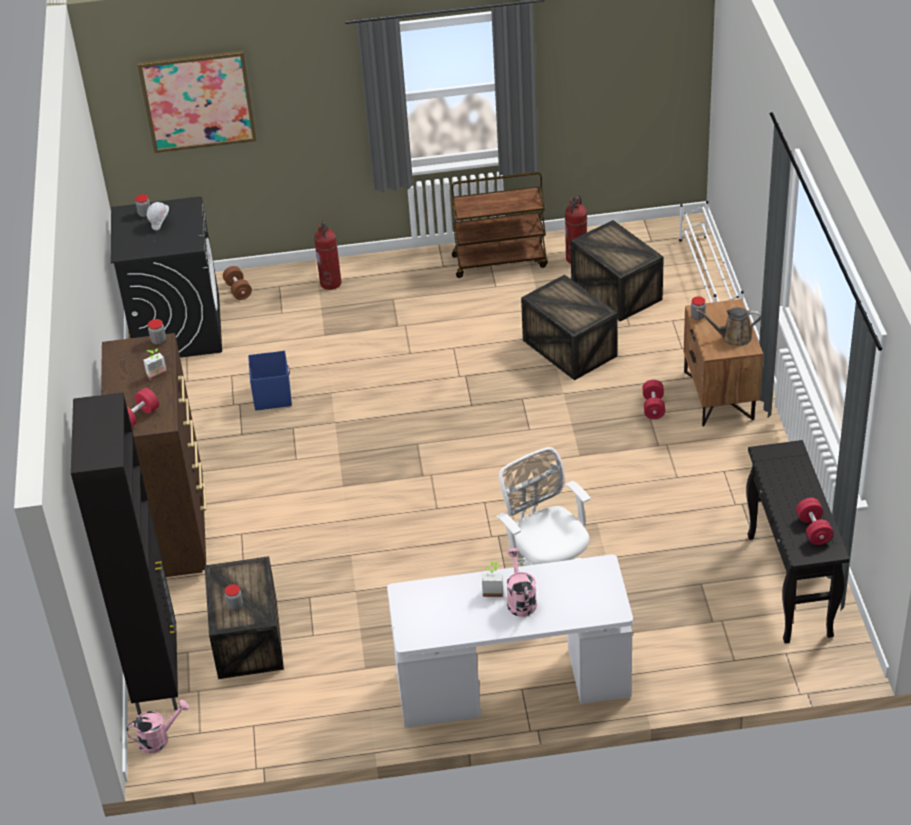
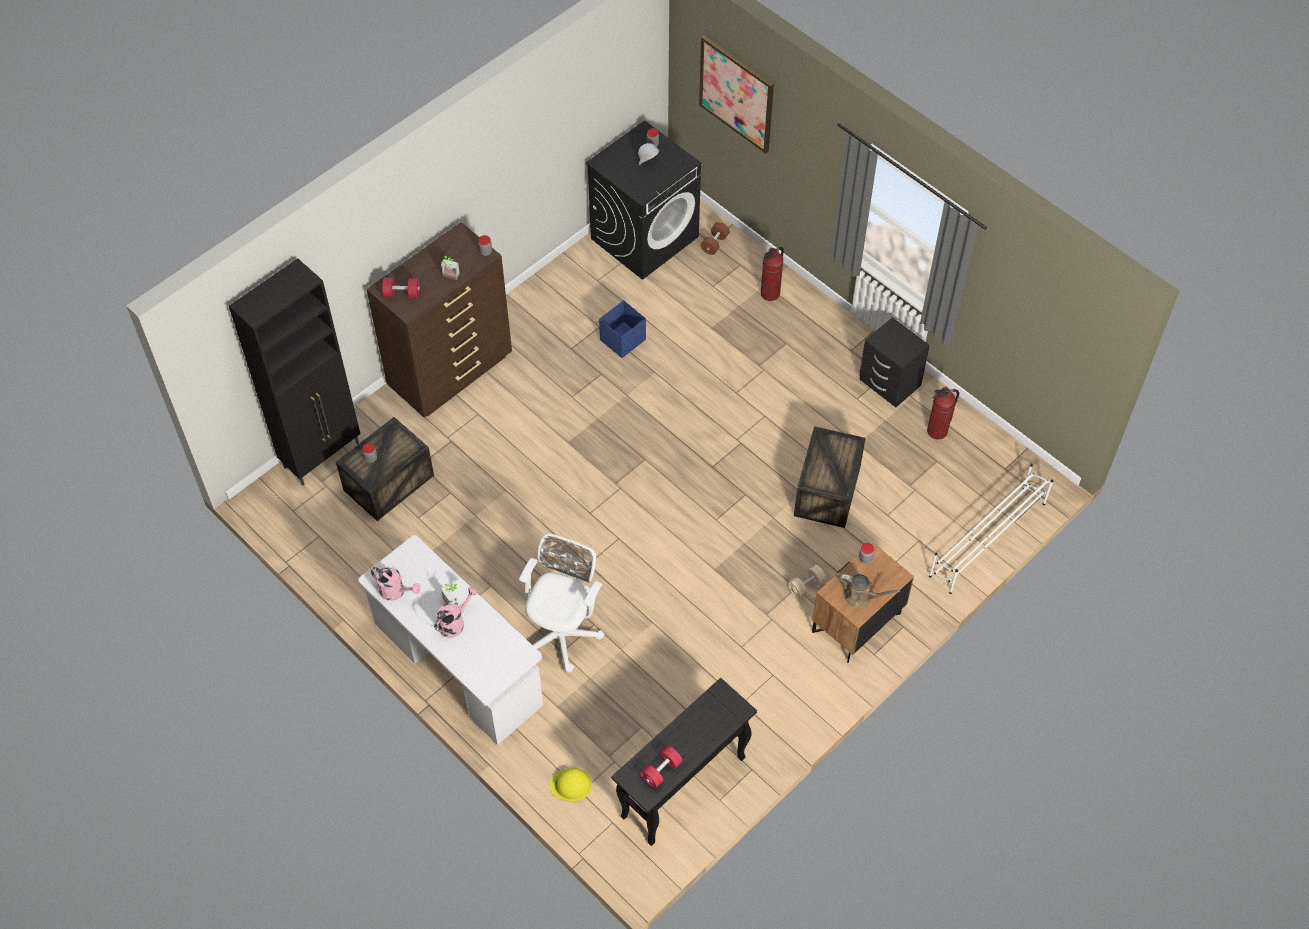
camera: 50 degrees right, 15 degrees up
pink watering can [126,700,190,753] -> pink watering can moved to [371,567,421,601]
brown cart [451,172,548,278] -> black nightstand [859,317,930,407]
crate [571,220,664,322] -> none
red dumbbell [642,380,665,419] -> beige dumbbell [788,565,827,599]
brown watering can [696,307,761,346] -> brown watering can turned 150 degrees clockwise [839,574,900,608]
none -> yellow hard hat [550,768,592,801]

